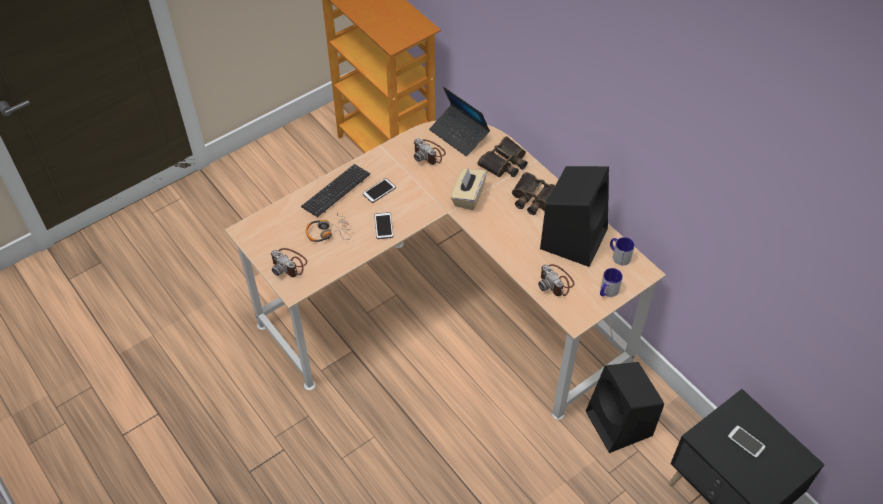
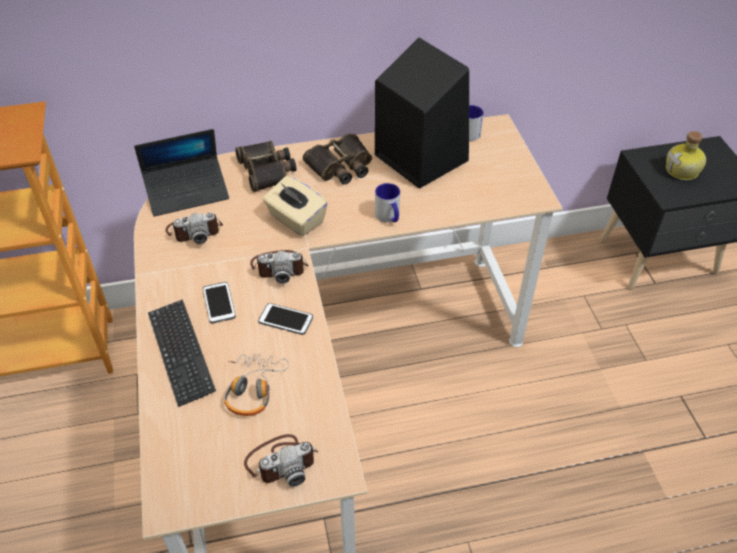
camera: 65 degrees left, 5 degrees down
camera [538,264,574,296] -> camera moved to [250,250,309,284]
black speaker [586,362,664,453] -> none
mug [600,268,623,297] -> mug moved to [375,183,400,222]
phone [727,425,766,458] -> bottle [666,131,706,180]

